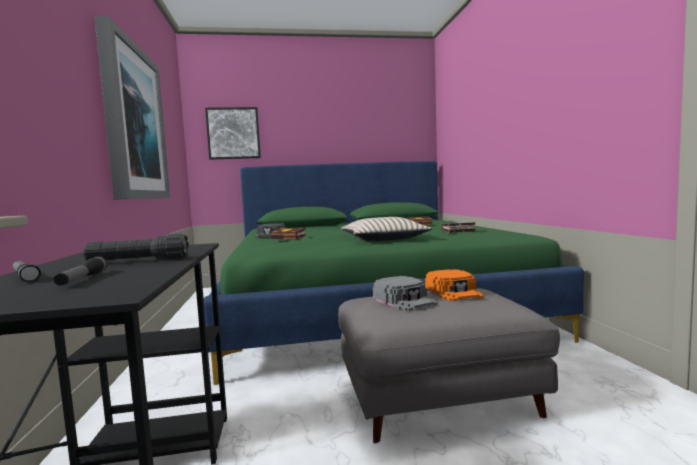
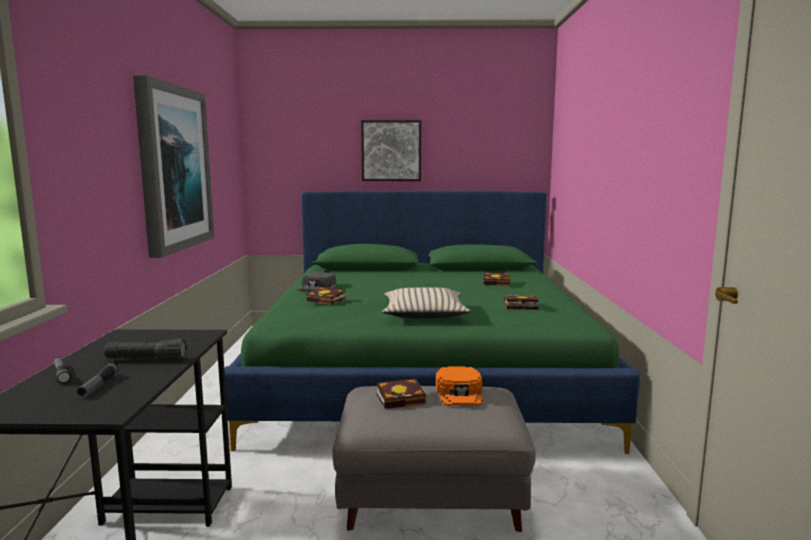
camera: 10 degrees right, 5 degrees up
picture [205,107,261,160] -> picture moved to [361,120,421,181]
grey cap [373,276,437,311] -> book [377,378,426,409]

